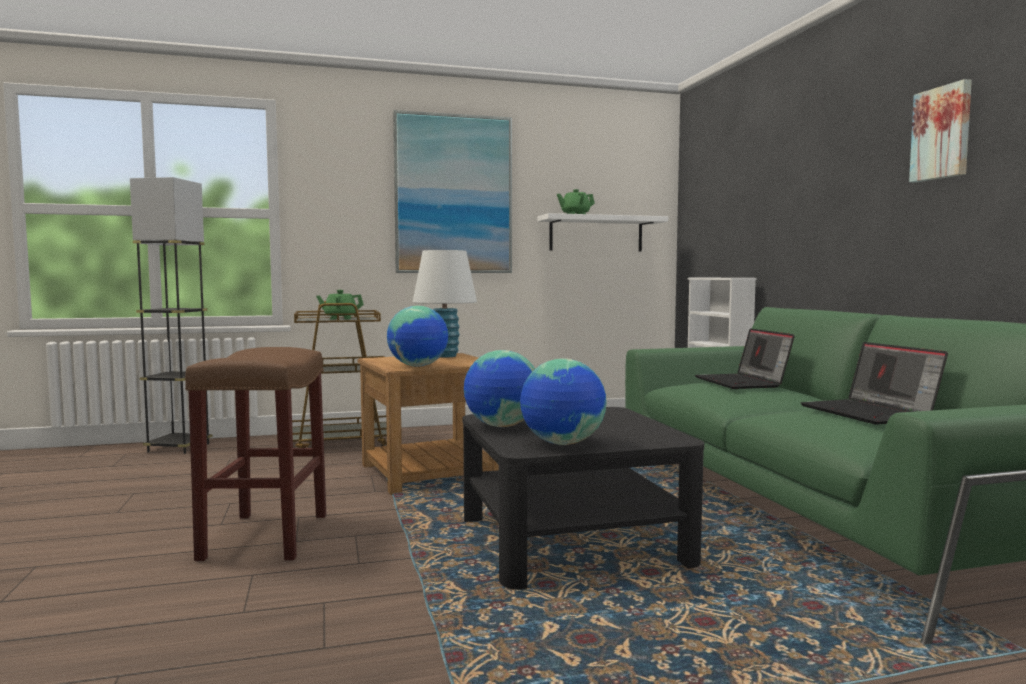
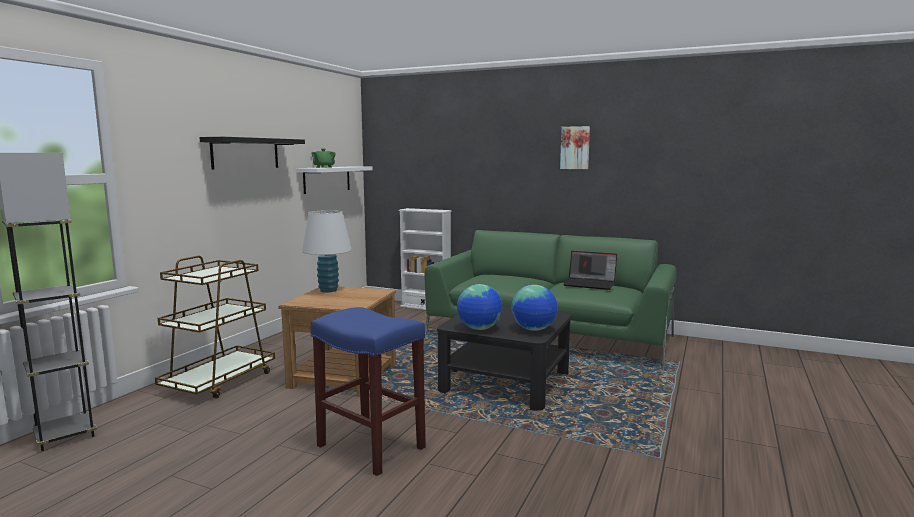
camera: 50 degrees left, 5 degrees up
brown stool [185,347,326,561] -> blue stool [311,307,426,476]
green teapot [316,290,364,320] -> none
globe [387,305,448,367] -> none
picture [393,110,512,273] -> black shelf [199,137,305,170]
laptop [695,328,795,389] -> none

